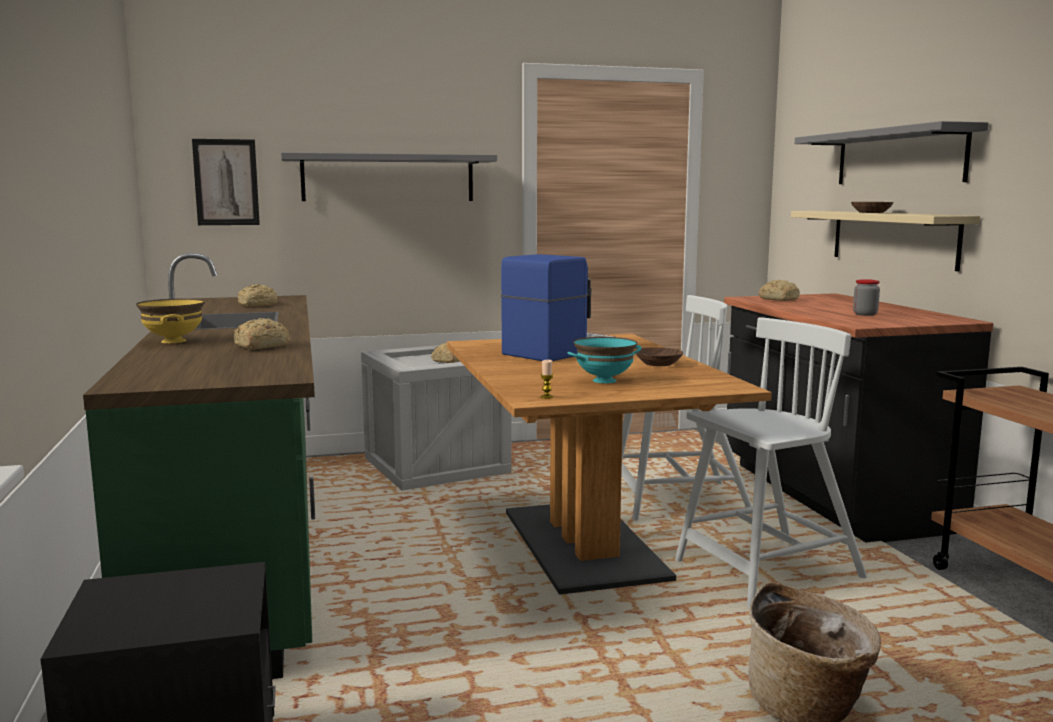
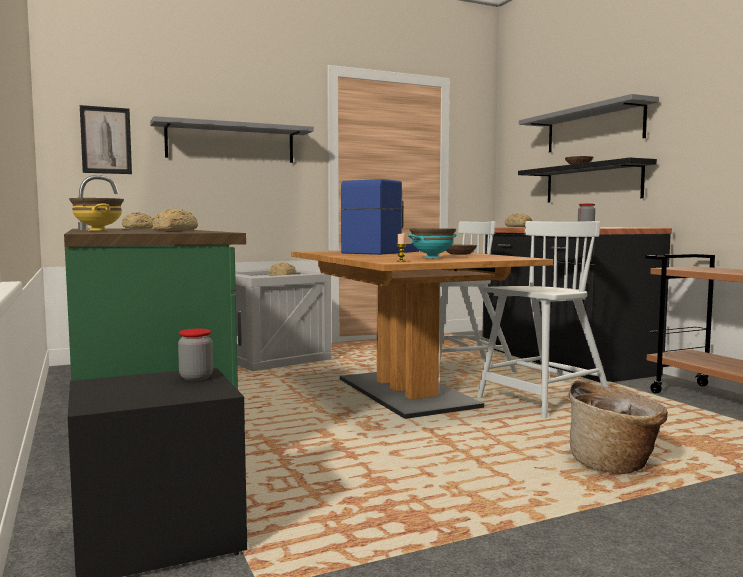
camera: 10 degrees left, 5 degrees down
beige shelf [791,211,980,271] -> black shelf [518,157,657,202]
none -> jar [178,329,213,381]

